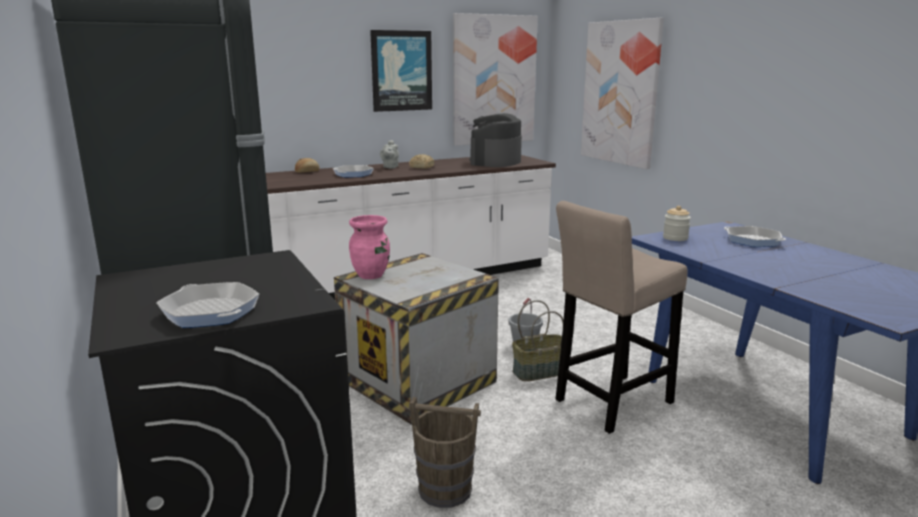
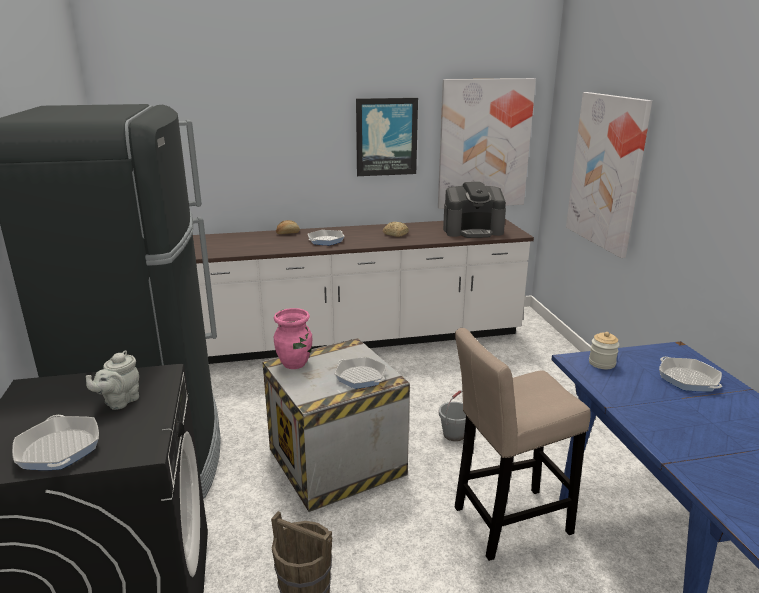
camera: 15 degrees right, 5 degrees up
grey teapot [380,140,399,169] -> grey teapot moved to [86,350,139,410]
coffee machine [469,113,522,167] -> coffee machine turned 135 degrees counterclockwise [443,182,506,238]
basket [512,300,564,381] -> none
none -> frying pan [335,357,386,389]

